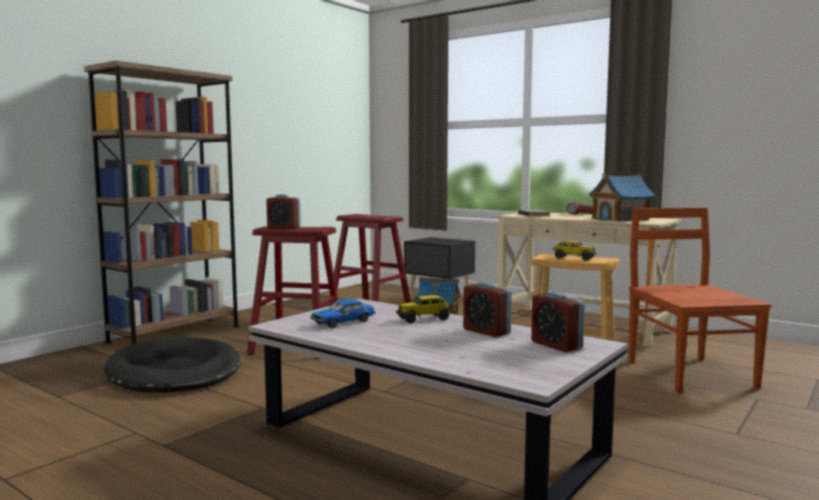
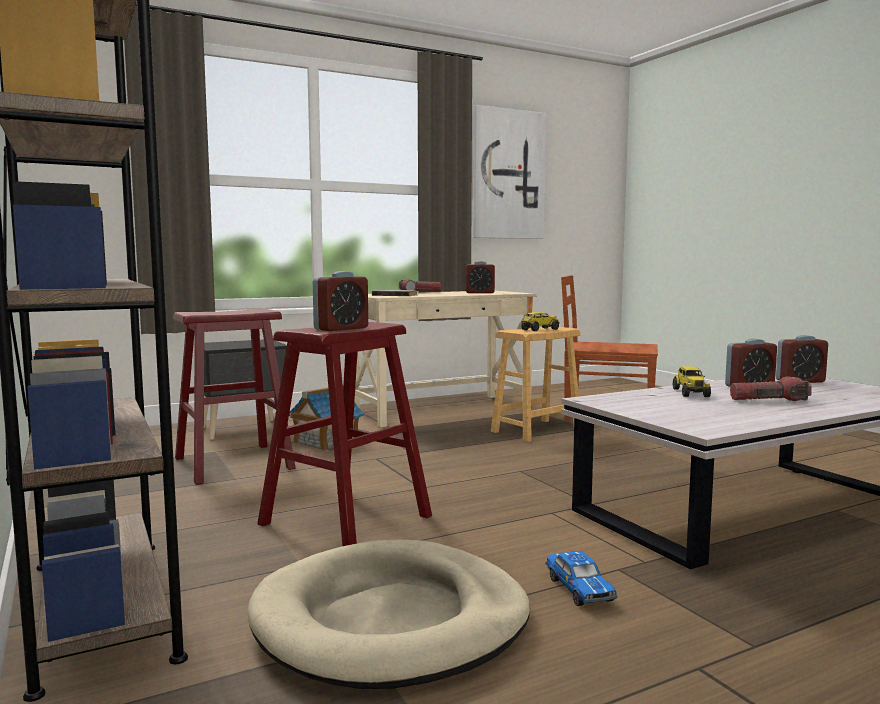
camera: 65 degrees left, 0 degrees up
black dog bed [104,337,240,392] -> beige dog bed [247,540,530,689]
toy car [310,299,376,328] -> toy car moved to [546,551,617,606]
toy house [589,173,655,222] -> alarm clock [466,261,495,293]
none -> picture [473,105,546,239]
none -> flashlight [730,376,812,401]

